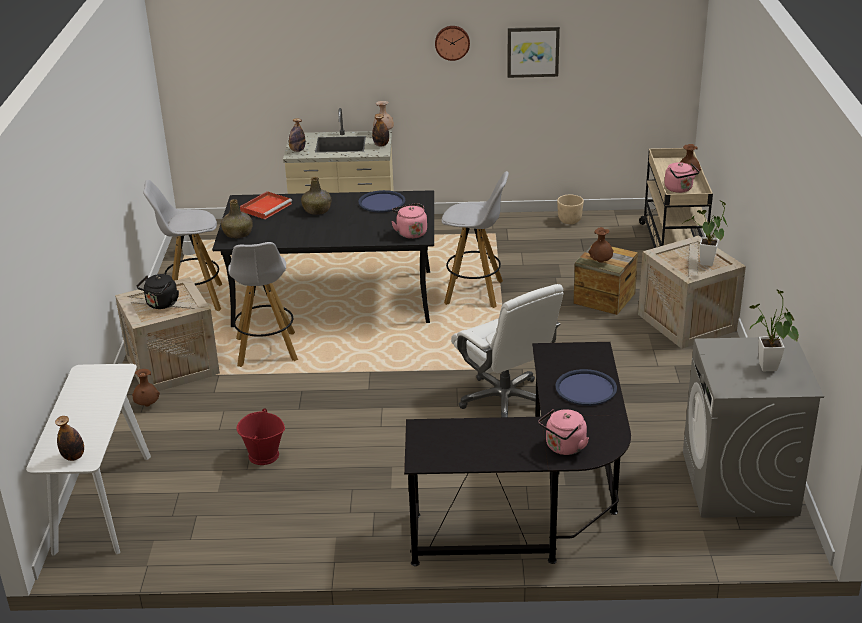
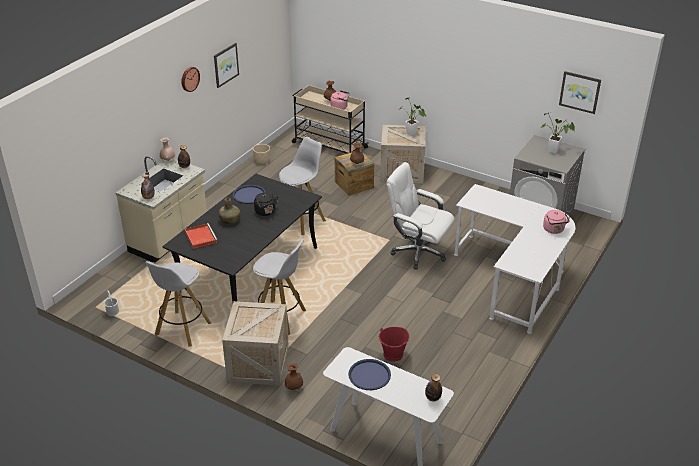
camera: 60 degrees left, 5 degrees up
black kettle [137,274,179,309] -> black kettle moved to [254,193,278,216]
green bottle [221,199,252,238] -> none
pink kettle [391,203,427,239] -> none
black desk [404,342,631,566] -> white desk [454,184,575,334]
white office chair [451,284,564,417] -> white office chair turned 150 degrees counterclockwise [387,162,455,269]
blue tray [555,369,617,406] -> blue tray moved to [348,359,391,390]
none -> picture [559,71,601,114]

